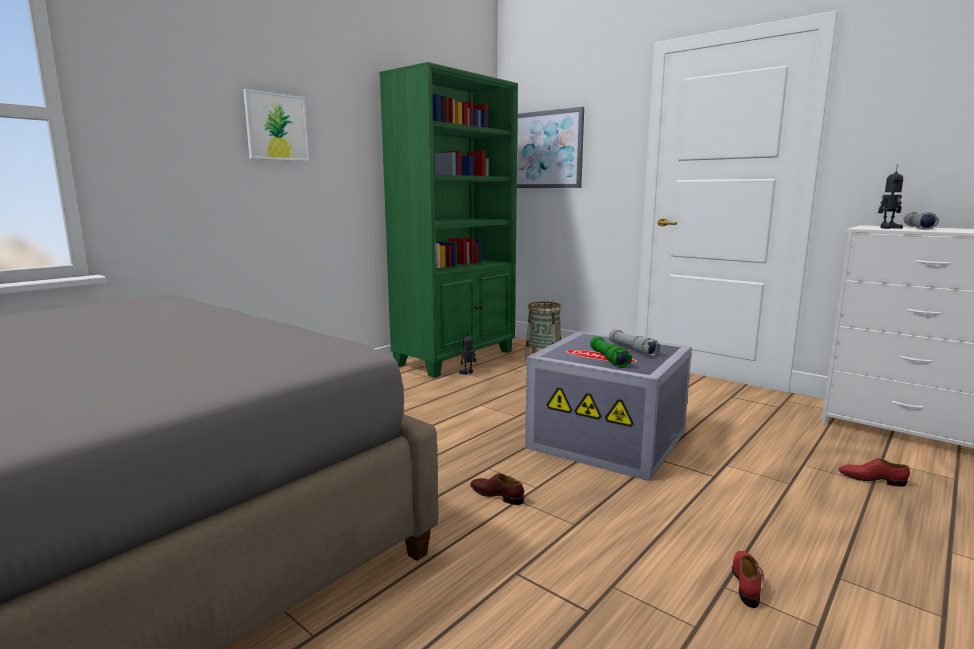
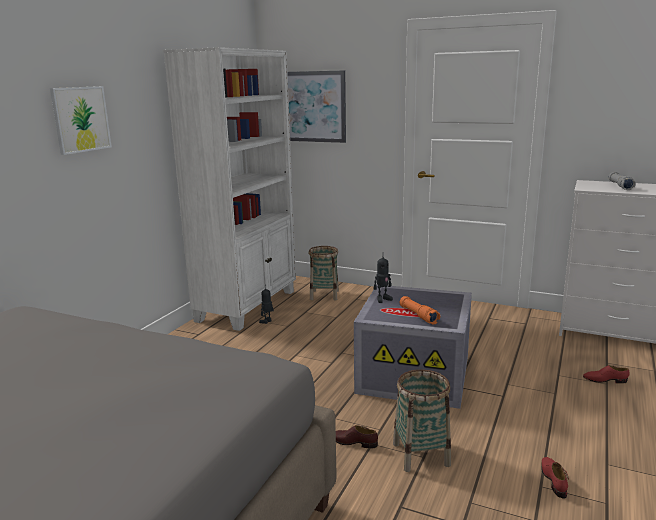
camera: 15 degrees left, 5 degrees up
green bookcase [379,62,518,378] -> white bookcase [163,47,296,331]
green flashlight [590,337,632,368] -> orange flashlight [400,296,440,325]
grey flashlight [609,329,660,357] -> none
toy robot [878,165,903,229] -> toy robot moved to [374,258,393,303]
none -> basket [393,369,451,472]

